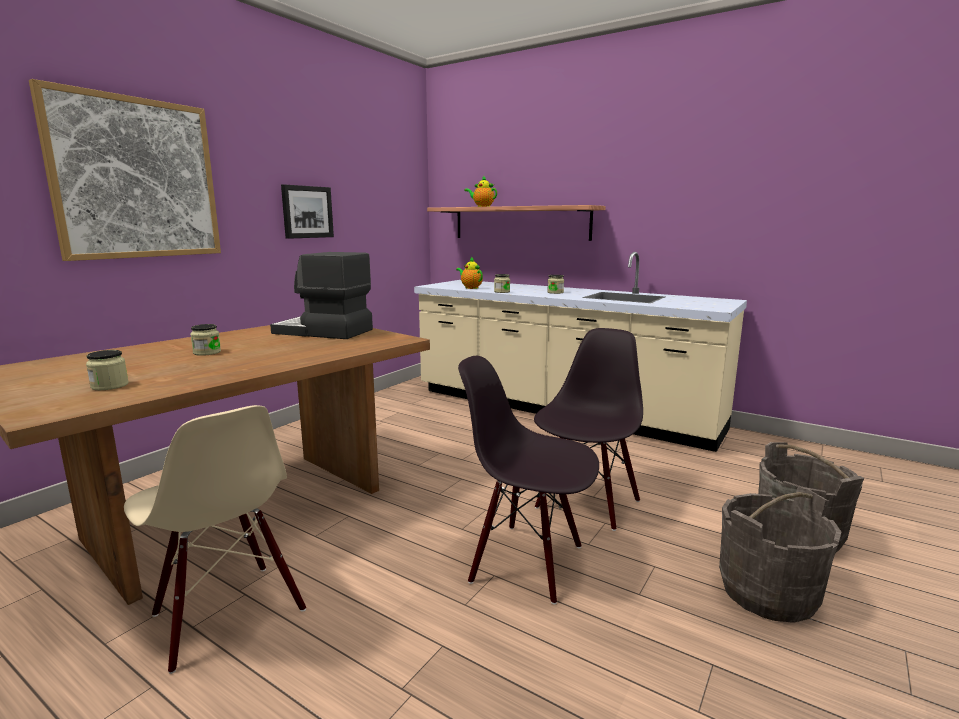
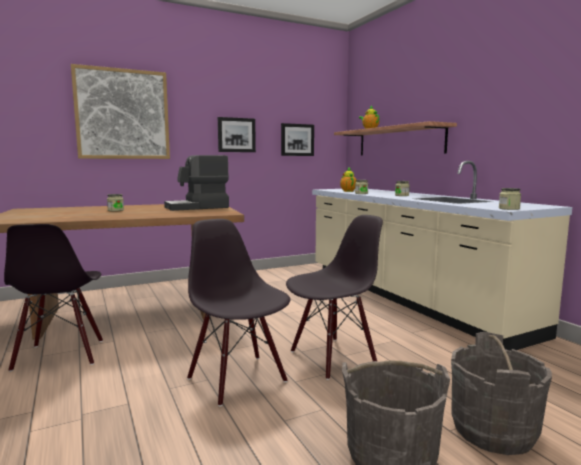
camera: 30 degrees right, 5 degrees down
jar [86,350,129,390] -> jar moved to [499,188,521,210]
beige chair [124,405,306,674] -> black chair [4,224,103,372]
coffee machine [270,252,373,339] -> coffee machine turned 75 degrees counterclockwise [164,155,229,211]
none -> picture [281,123,314,156]

